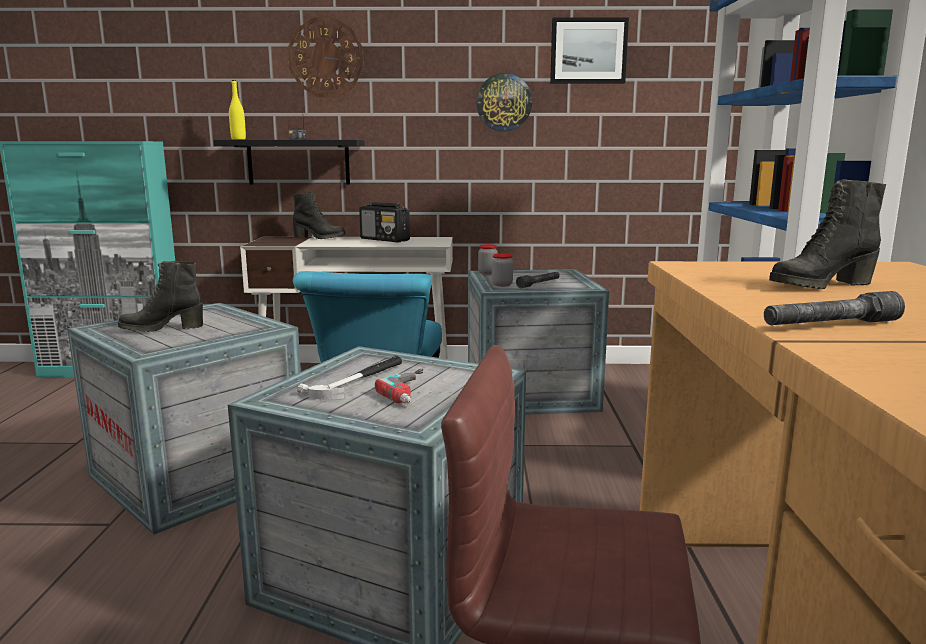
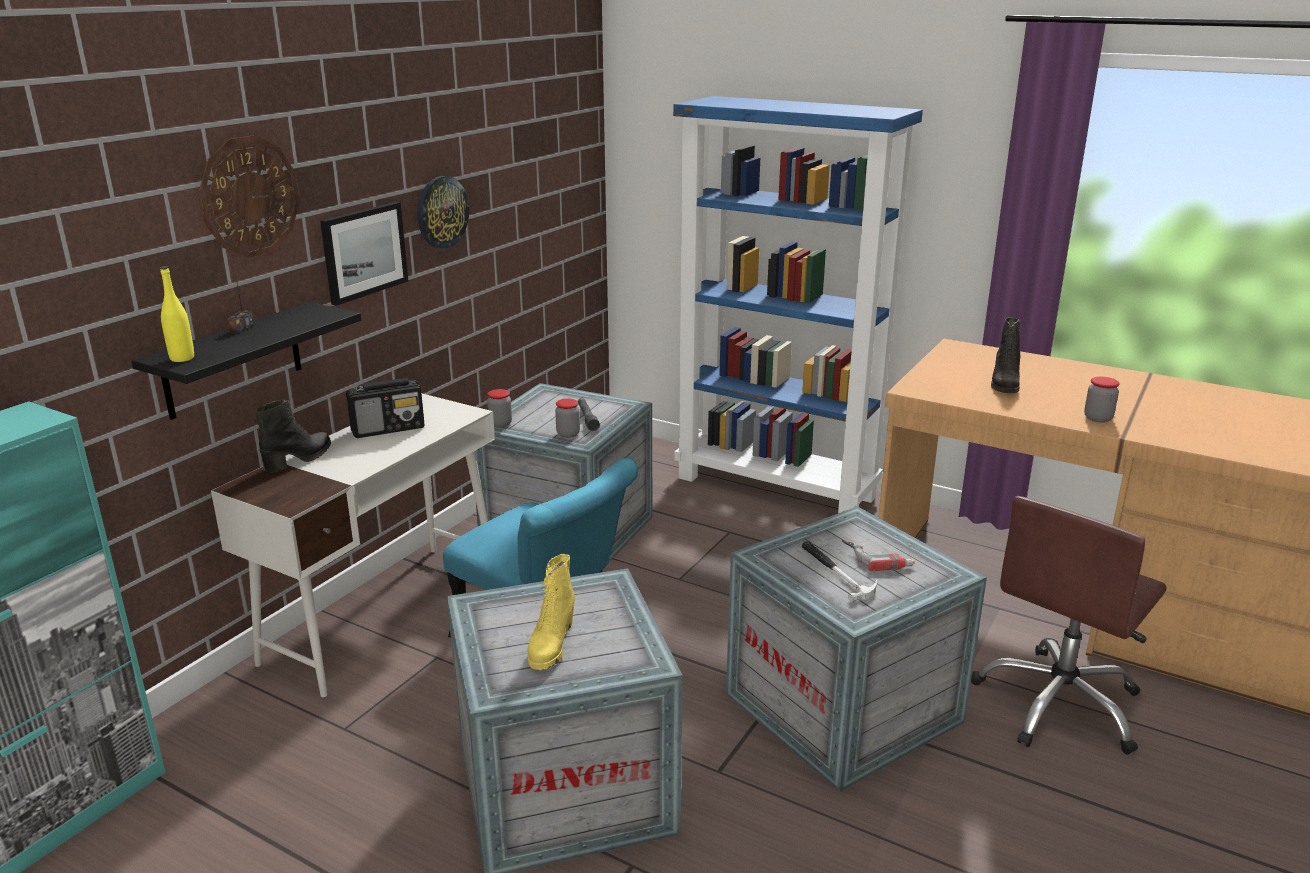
camera: 60 degrees left, 10 degrees up
black boot [118,261,203,332] -> yellow boot [527,554,575,670]
picture [550,17,629,84] -> picture moved to [320,202,409,306]
grey flashlight [764,291,905,325] -> jar [1084,377,1120,423]

